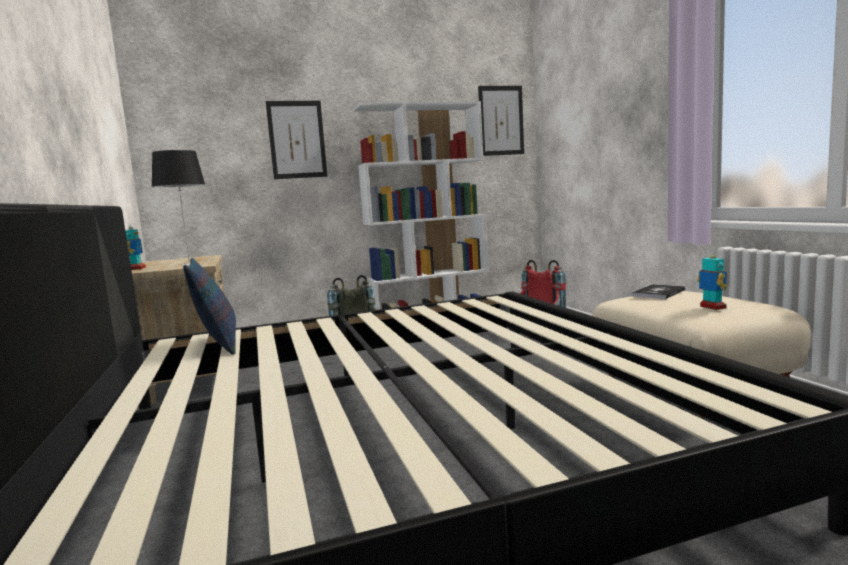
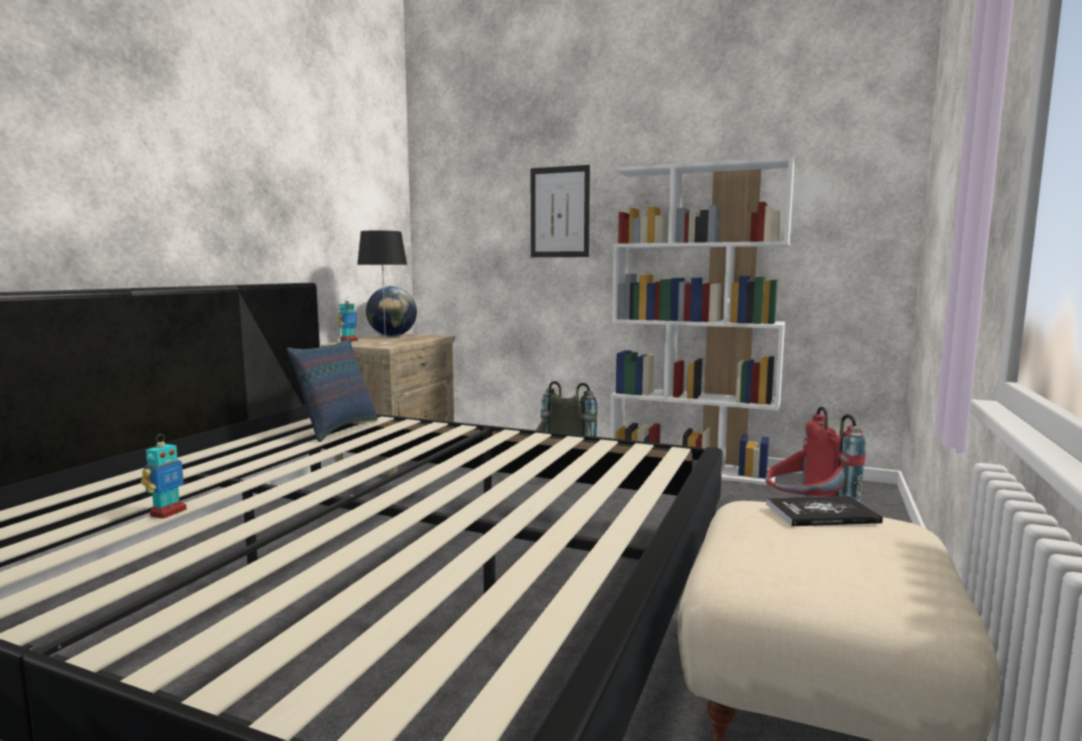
camera: 40 degrees right, 0 degrees up
picture [478,86,524,156] -> none
toy robot [697,249,728,310] -> toy robot moved to [141,434,187,519]
none -> globe [366,286,417,336]

